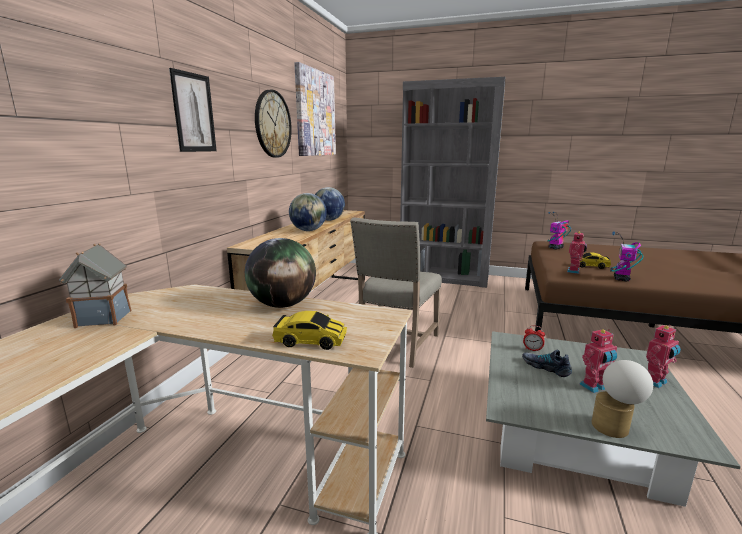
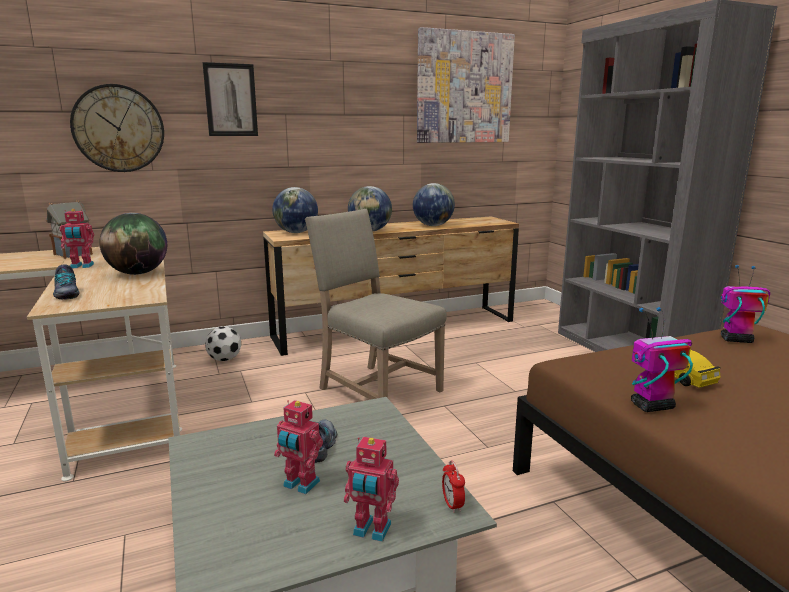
camera: 50 degrees right, 0 degrees up
wall clock [255,90,292,158] -> wall clock moved to [70,84,164,172]
toy car [272,311,347,350] -> shoe [53,264,80,300]
beige chair [350,217,442,368] -> beige chair turned 60 degrees clockwise [305,209,447,400]
alarm clock [523,325,545,352] -> alarm clock moved to [442,460,465,513]
toy robot [567,231,587,274] -> toy robot moved to [59,209,94,268]
table lamp [591,360,653,438] -> none
none -> football [205,326,241,361]
none -> globe [272,187,318,233]

